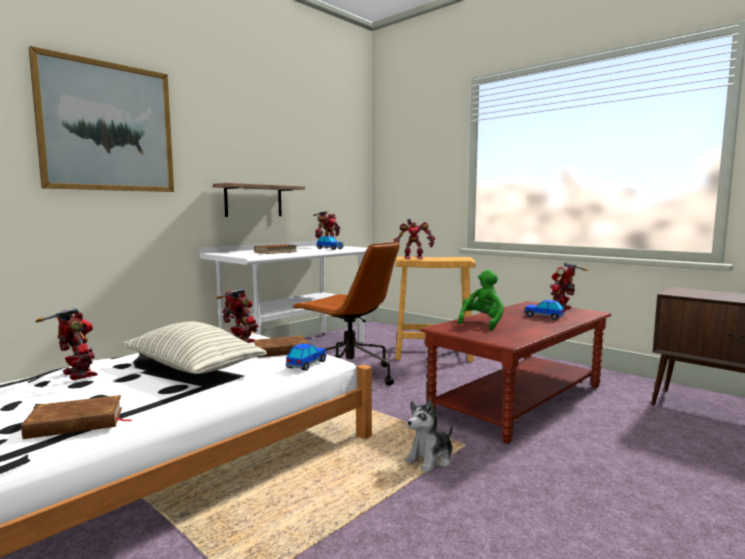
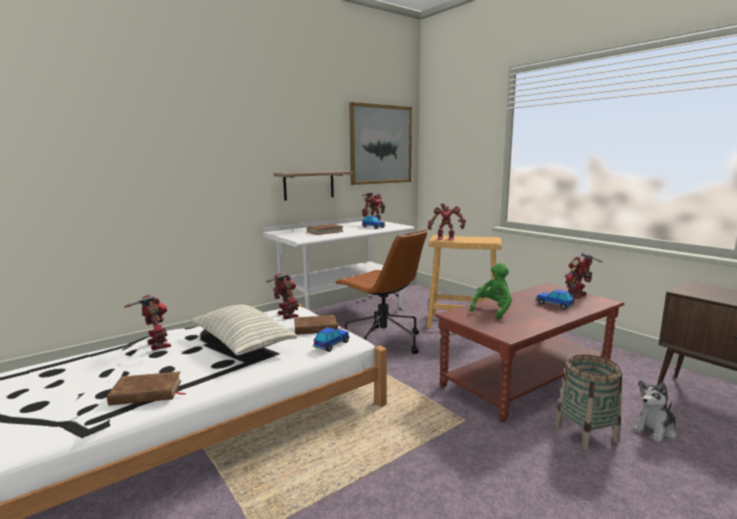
camera: 10 degrees right, 5 degrees up
picture [29,46,174,192] -> picture moved to [349,102,412,185]
plush toy [405,399,453,473] -> plush toy moved to [632,380,677,442]
none -> basket [555,354,622,450]

